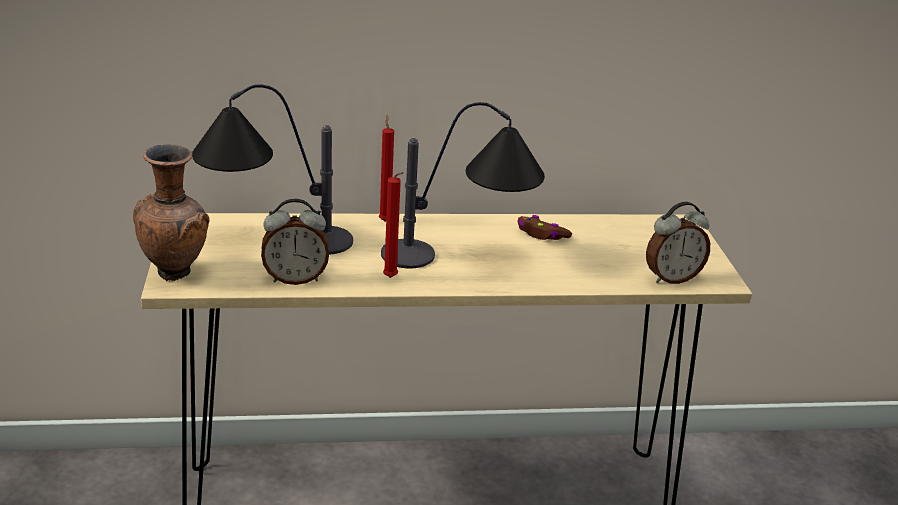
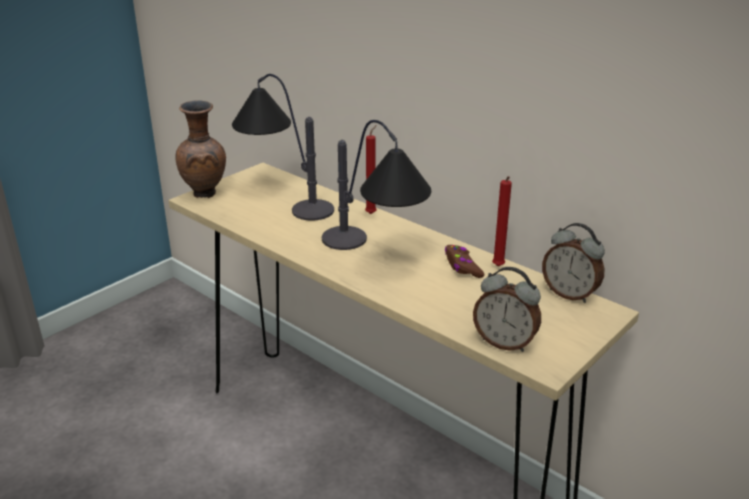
camera: 50 degrees right, 0 degrees up
alarm clock [261,199,329,285] -> alarm clock moved to [542,223,605,303]
red candle [383,172,404,278] -> red candle moved to [492,176,512,266]

